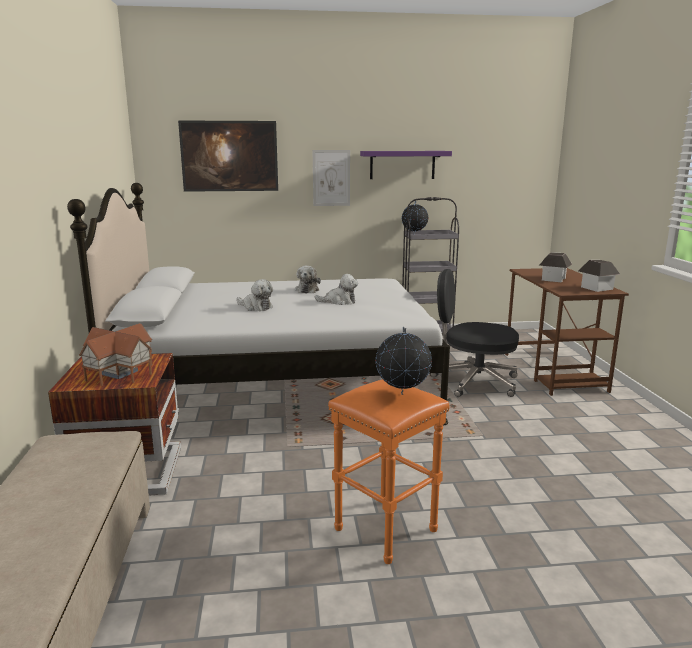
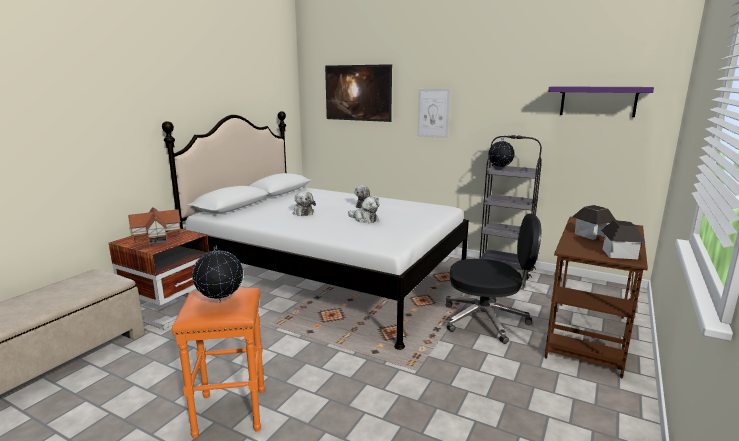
camera: 35 degrees right, 0 degrees up
purple shelf [360,151,452,179] -> purple shelf moved to [548,86,654,117]
black office chair [431,269,519,397] -> black office chair turned 135 degrees clockwise [446,214,541,344]

